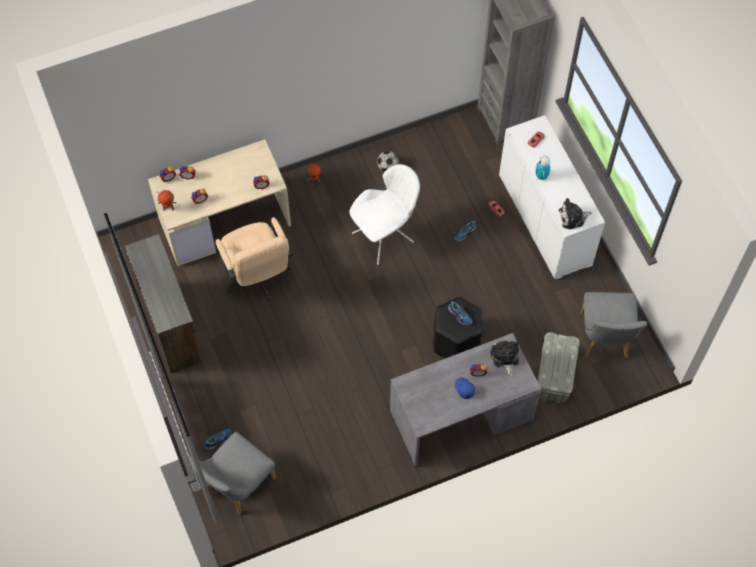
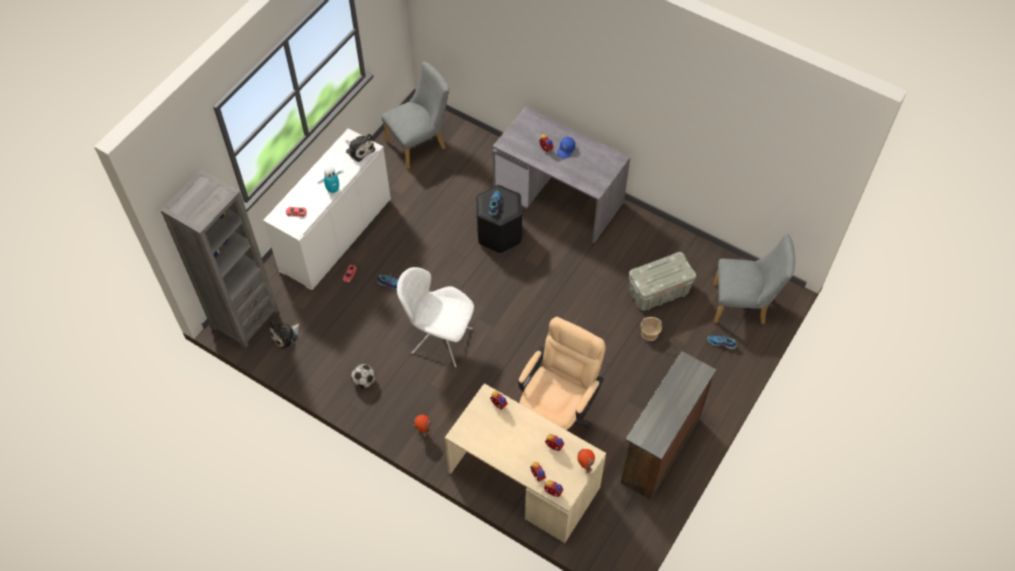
camera: 125 degrees left, 5 degrees down
plush toy [490,341,519,376] -> plush toy moved to [270,322,300,349]
grey storage box [537,332,580,403] -> grey storage box moved to [629,252,696,311]
none -> basket [641,317,662,341]

